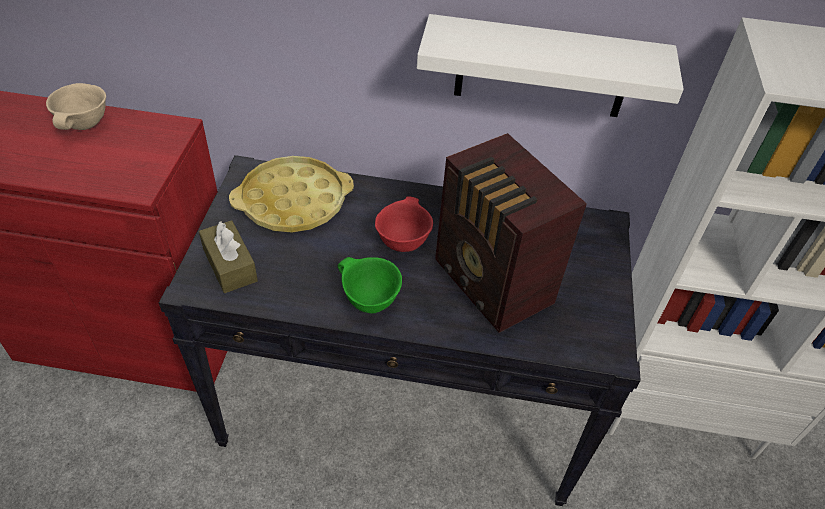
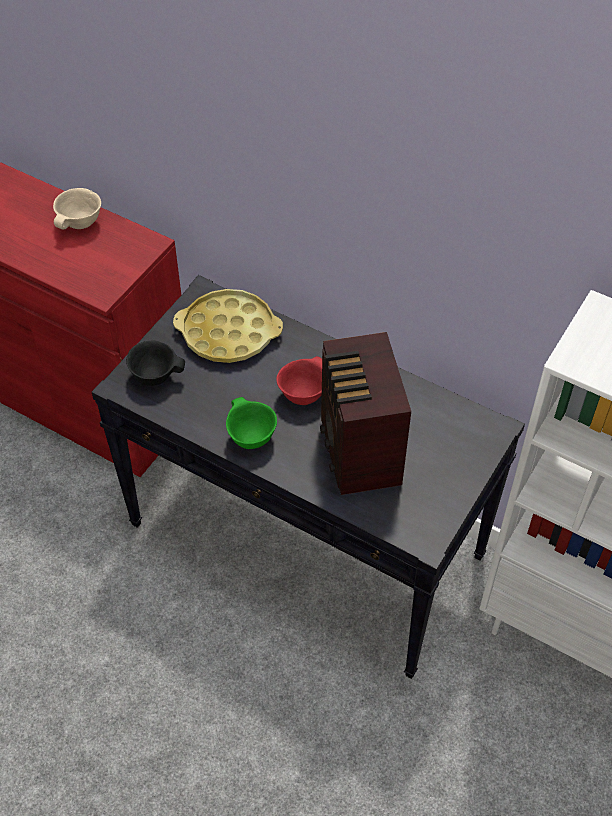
camera: 25 degrees right, 5 degrees up
brown tissue box [199,220,258,293] -> black bowl [126,341,185,386]
white shelf [417,14,684,117] -> none

